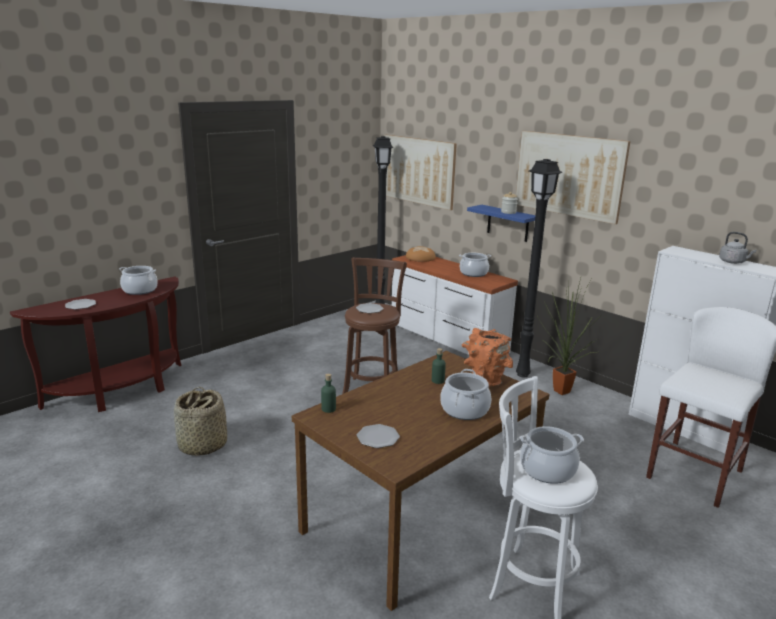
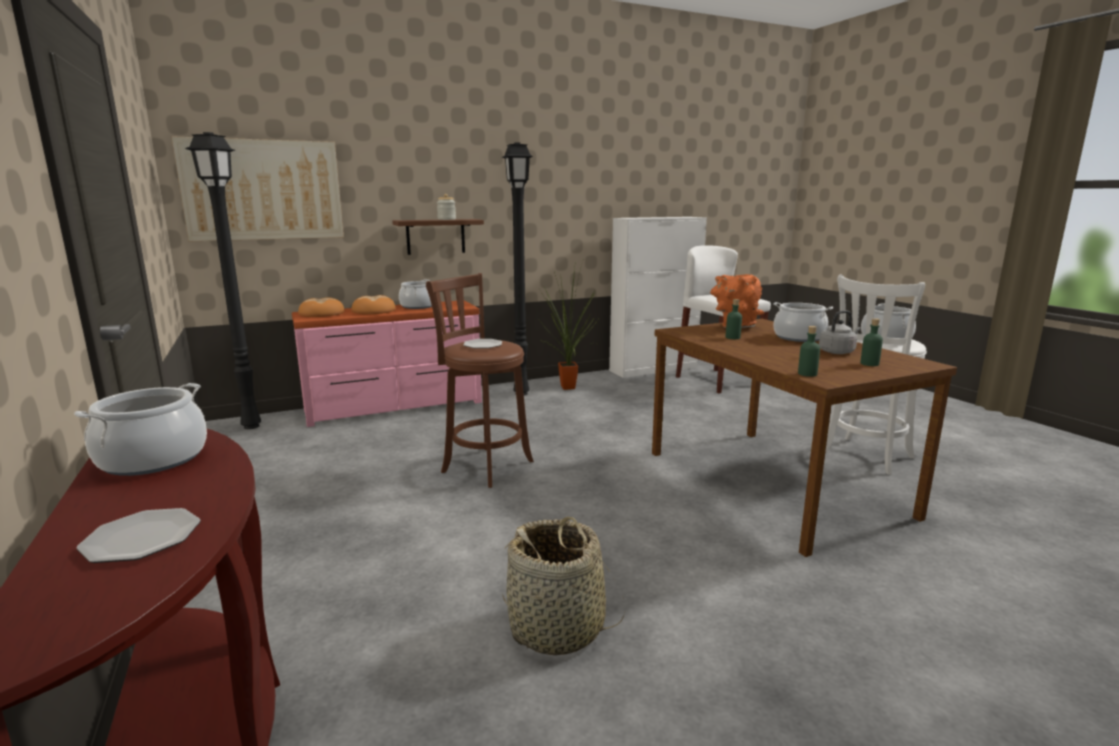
camera: 70 degrees left, 5 degrees down
plate [356,424,400,448] -> green bottle [860,318,883,366]
white dresser [392,255,518,355] -> pink dresser [292,300,482,427]
blue shelf [467,205,536,242] -> brown shelf [393,219,484,255]
picture [516,131,631,224] -> none
grey kettle [719,232,756,264] -> grey kettle moved to [819,310,860,354]
none -> bread [351,295,396,314]

